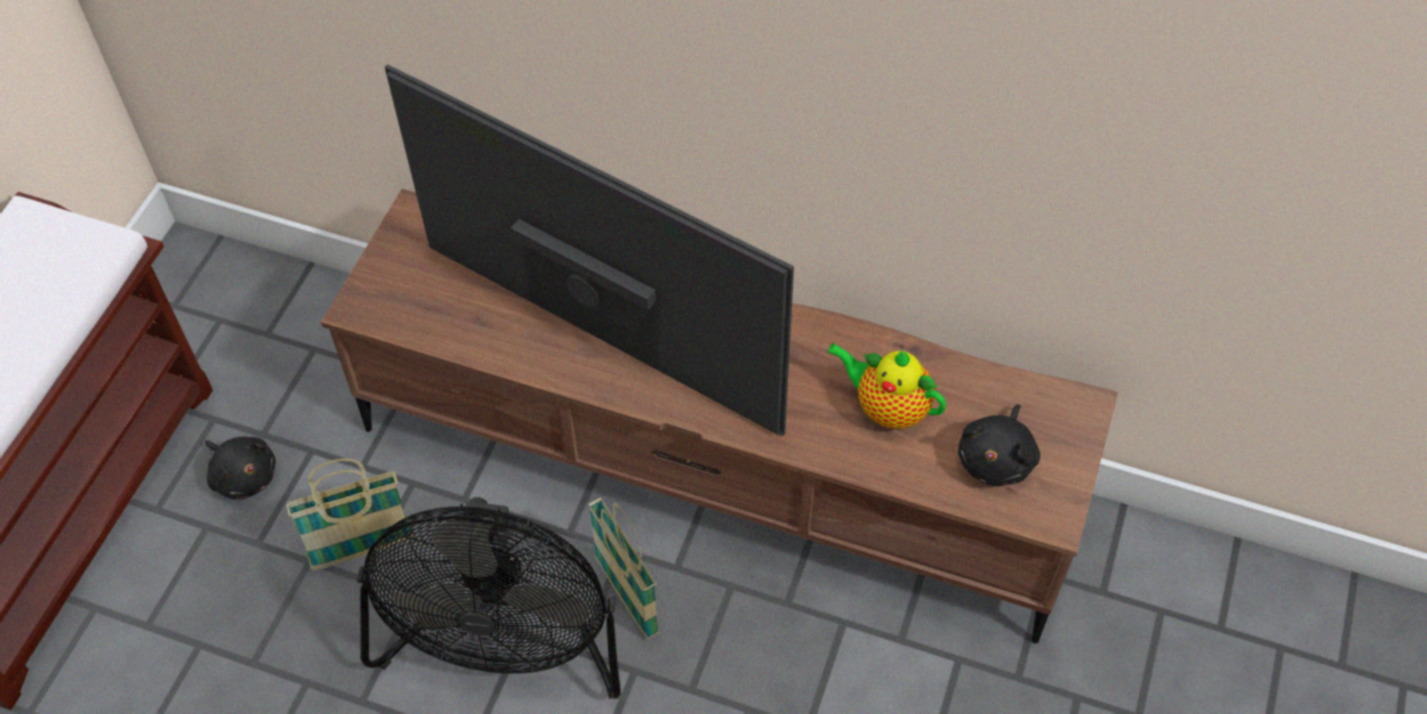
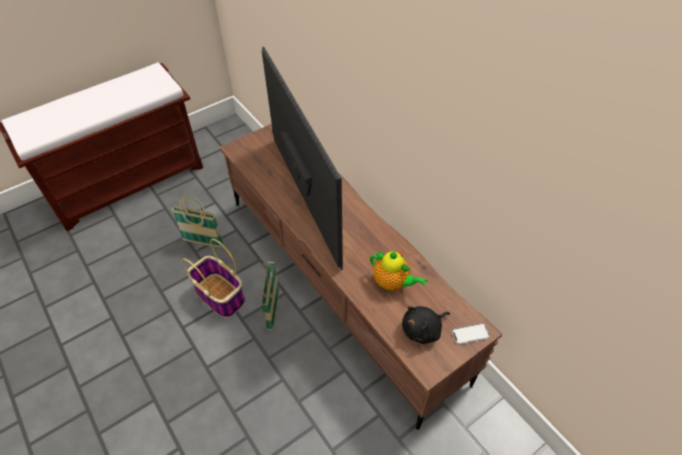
camera: 35 degrees right, 5 degrees down
black plush toy [205,437,276,500] -> none
black fan [357,497,621,699] -> basket [182,239,245,318]
teapot [827,343,946,429] -> teapot turned 150 degrees clockwise [370,251,427,291]
none -> phone [452,323,490,345]

